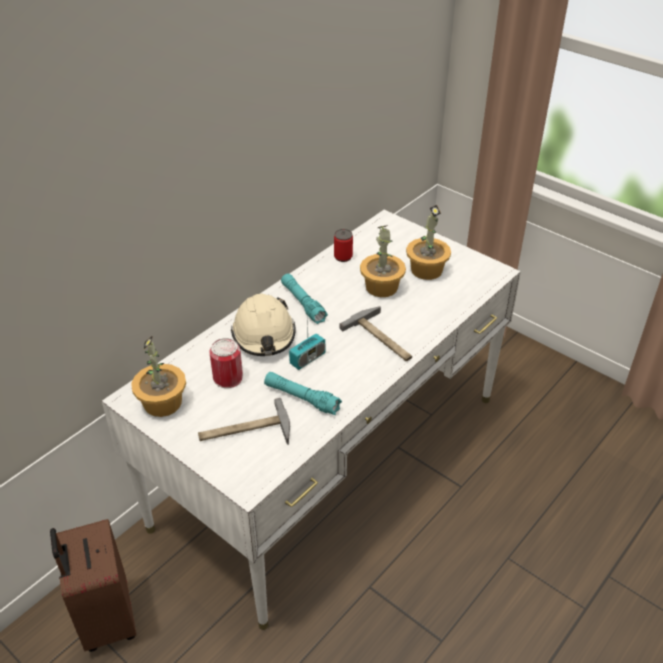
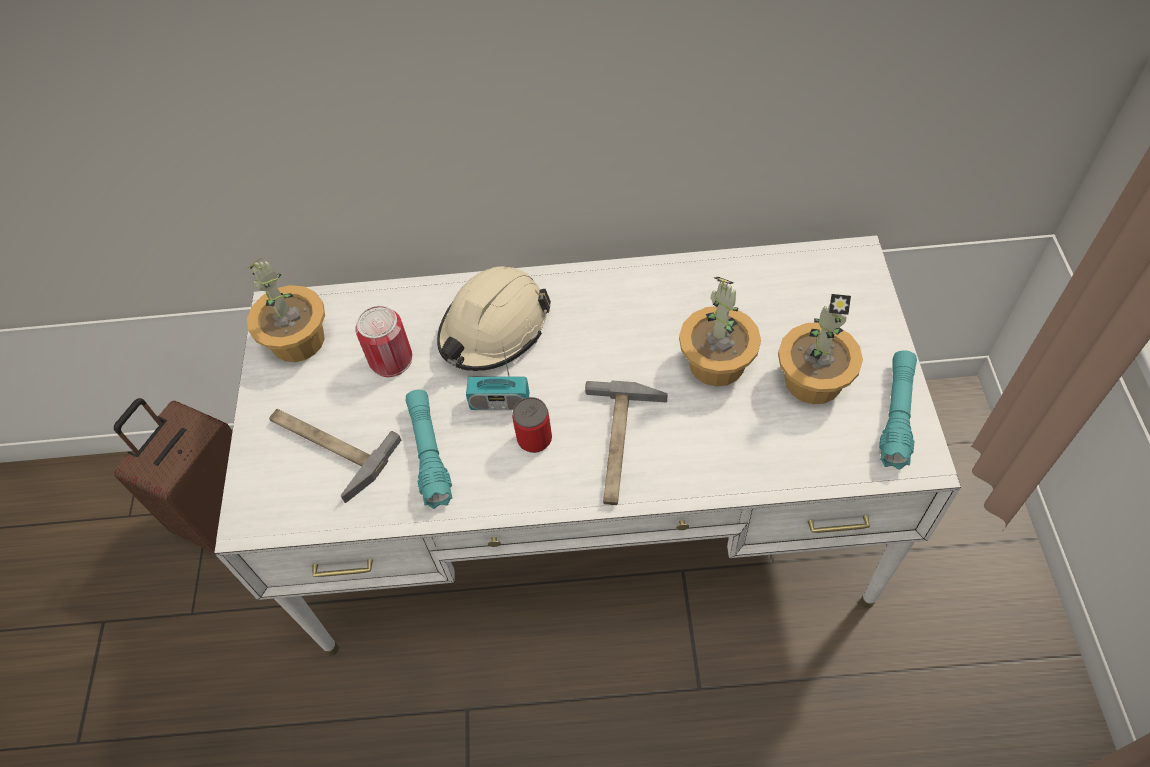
camera: 50 degrees right, 15 degrees up
turquoise flashlight [281,274,328,324] -> turquoise flashlight moved to [879,350,917,470]
can [334,229,353,262] -> can moved to [512,397,552,453]

